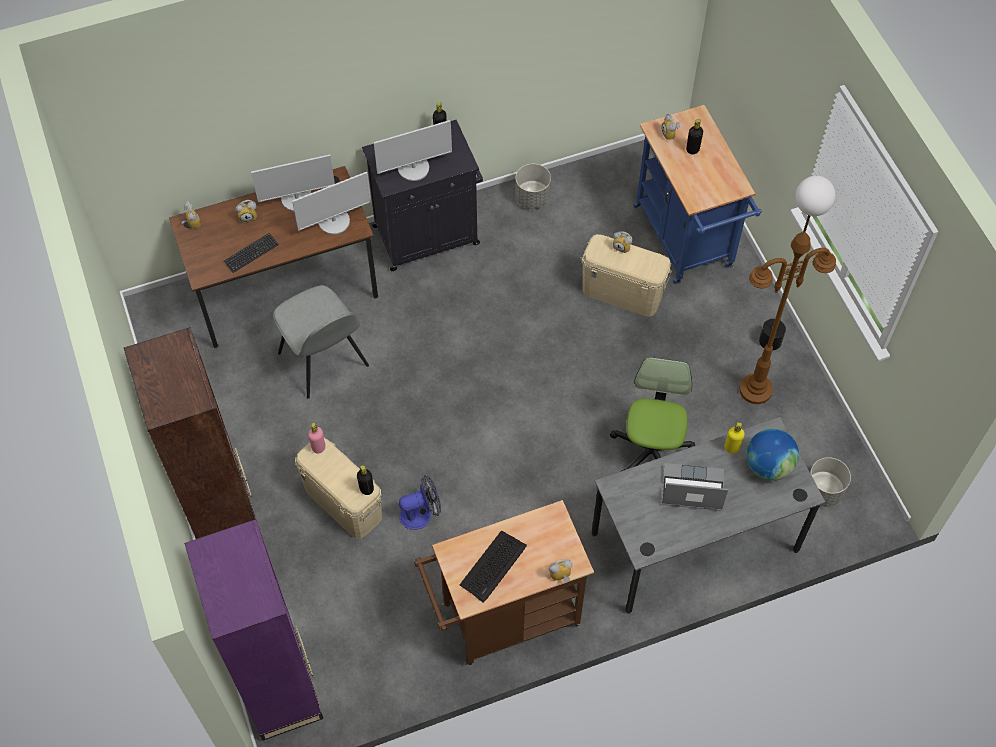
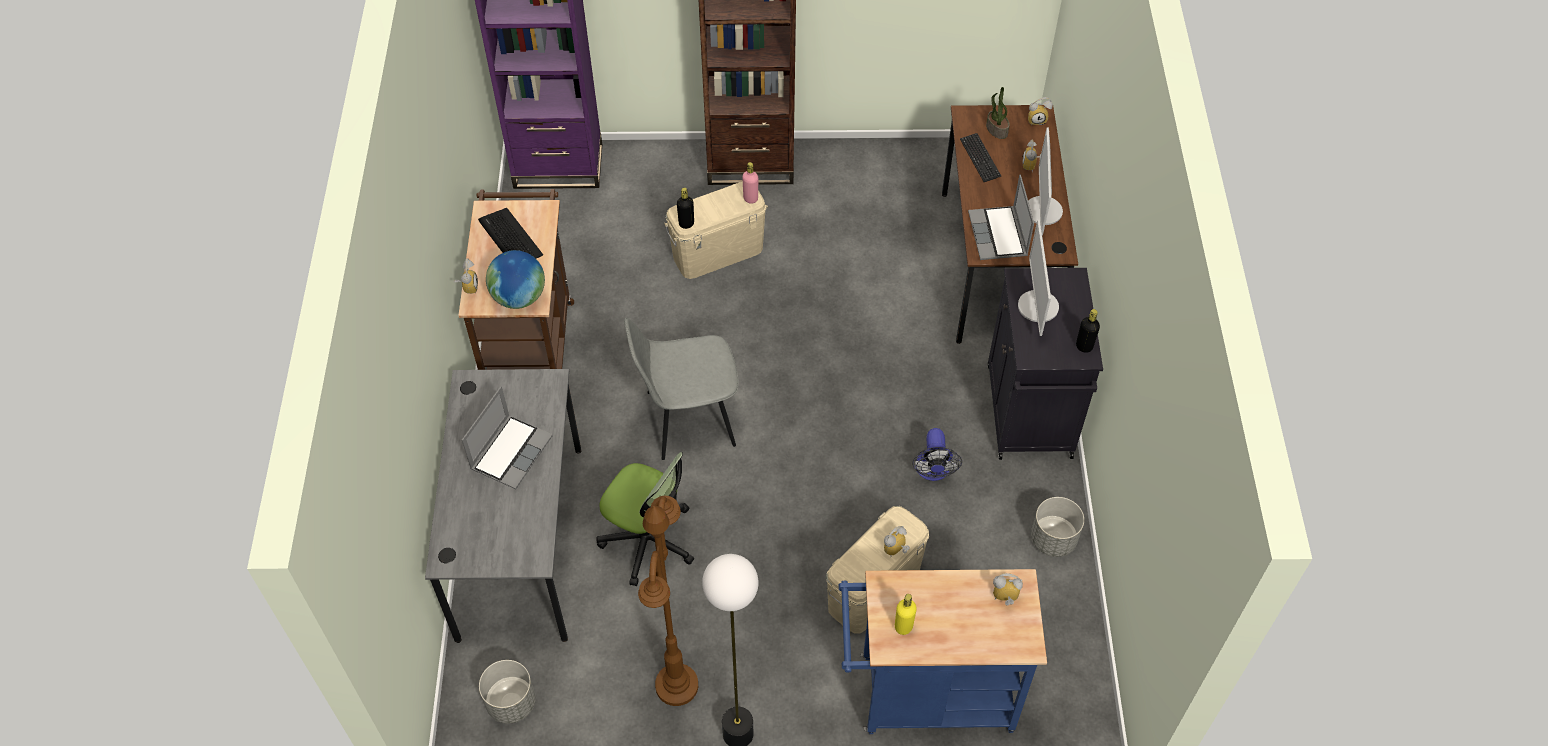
camera: 110 degrees right, 5 degrees down
grey chair [273,285,369,399] -> grey chair moved to [624,318,739,460]
monitor [292,172,371,235] -> laptop [968,175,1034,260]
fan [399,475,441,530] -> fan moved to [912,428,962,481]
black bottle [686,119,703,154] -> none
yellow bottle [725,422,745,454] -> yellow bottle moved to [895,594,917,635]
globe [746,429,799,481] -> globe moved to [486,250,545,309]
none -> potted plant [986,87,1010,139]

